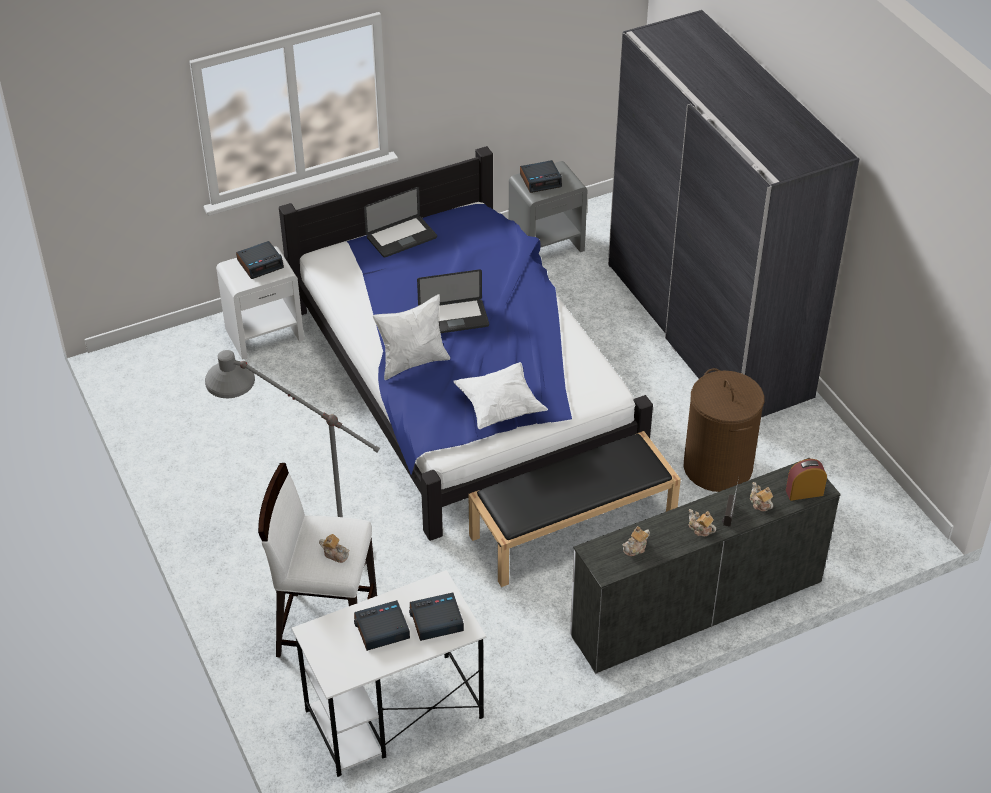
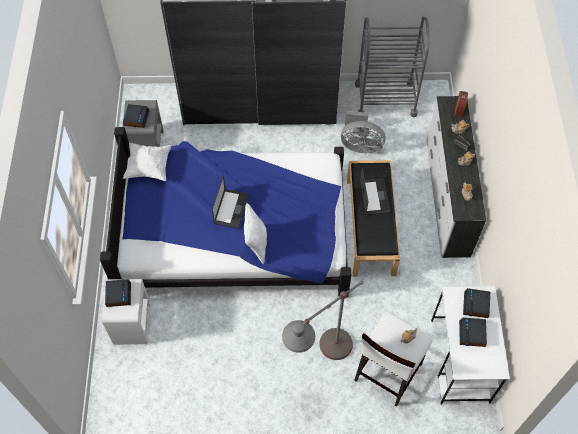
camera: 65 degrees left, 15 degrees up
laptop [364,187,437,257] -> laptop moved to [360,168,390,215]
white pillow [453,362,548,429] -> white pillow moved to [123,143,172,181]
brown laundry basket [684,368,764,492] -> grey fan [341,110,386,153]
none -> grey cart [355,17,429,117]

